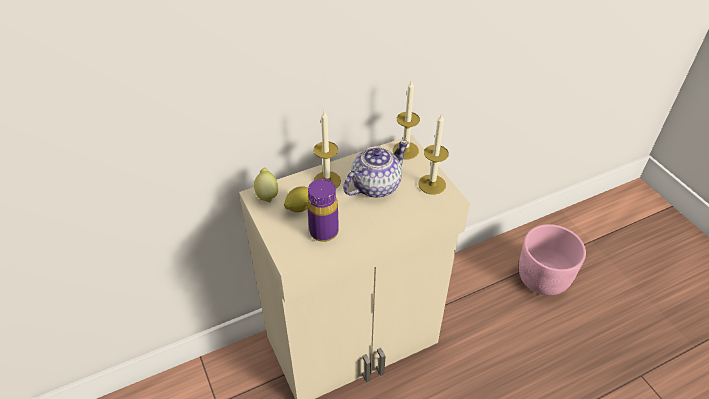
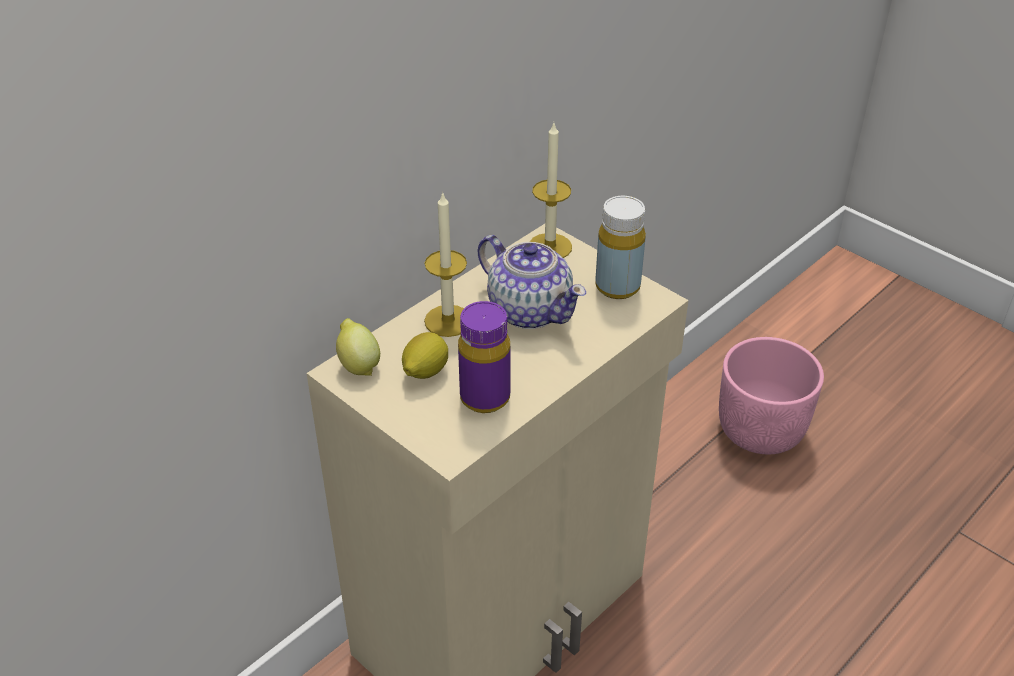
camera: 20 degrees left, 5 degrees down
teapot [343,140,409,198] -> teapot turned 105 degrees clockwise [478,235,586,329]
candle [418,113,449,195] -> yellow bottle [595,196,646,299]

